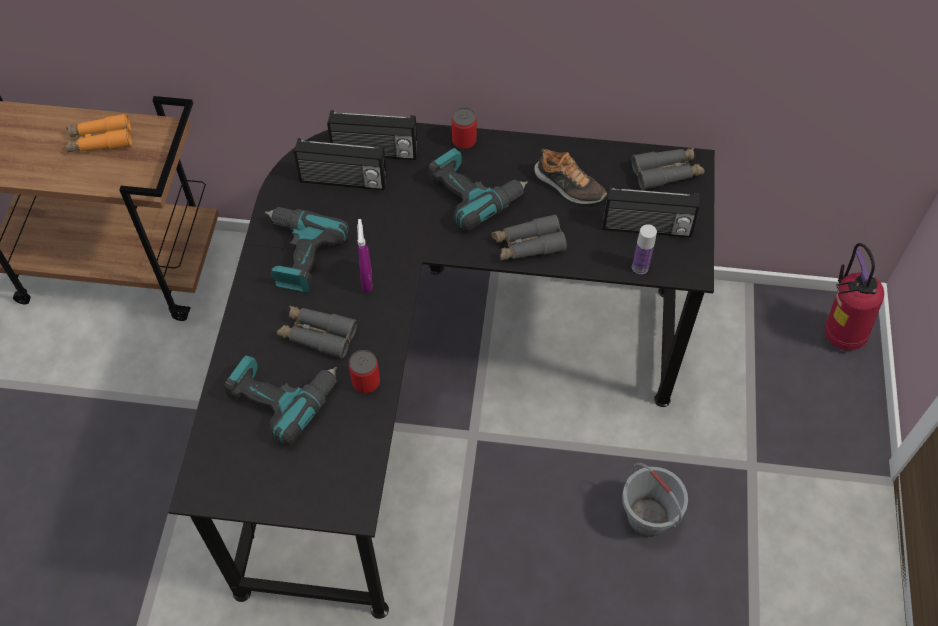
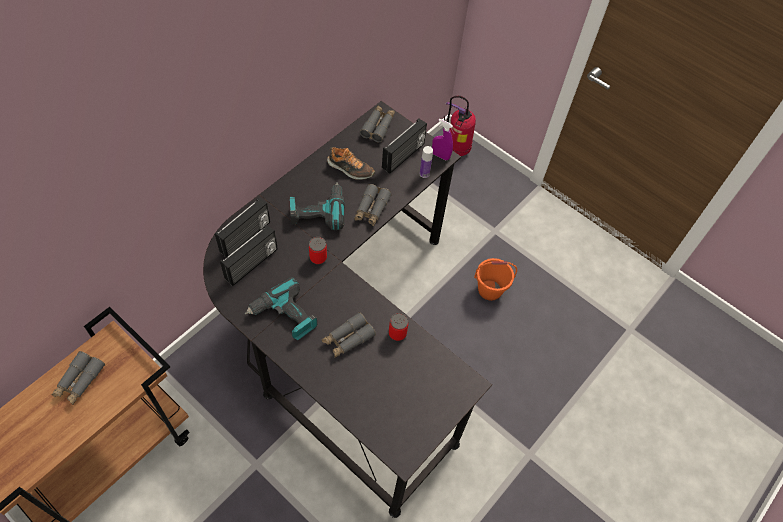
camera: 60 degrees left, 0 degrees up
orange binoculars [65,113,132,152] -> grey binoculars [52,351,105,405]
power drill [224,356,337,446] -> none
purple spray bottle [357,219,372,292] -> purple spray bottle moved to [432,119,453,160]
can [452,108,477,150] -> can moved to [309,237,327,264]
shoe [534,149,607,204] -> shoe turned 45 degrees clockwise [327,147,375,180]
grey bucket [622,463,688,537] -> orange bucket [474,258,517,301]

